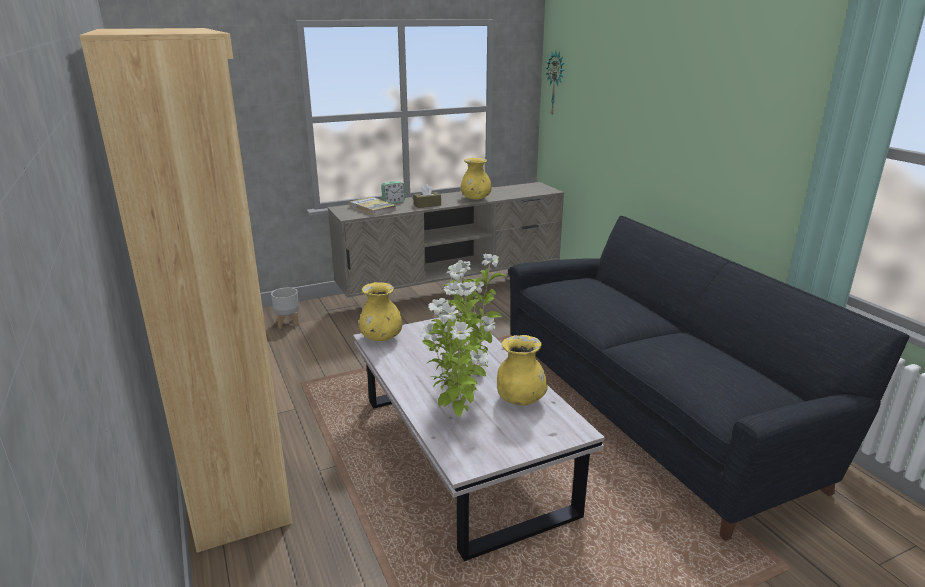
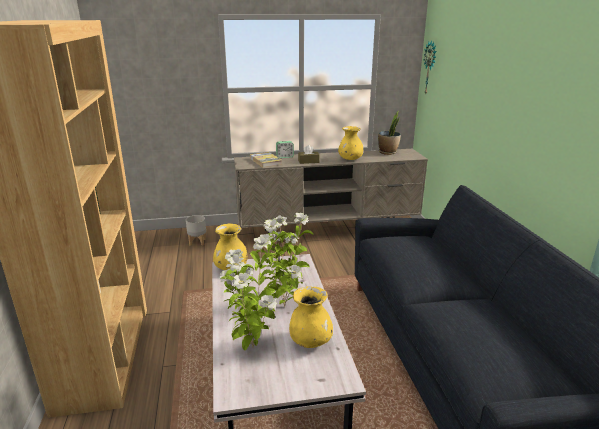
camera: 15 degrees right, 0 degrees up
none -> potted plant [378,111,401,155]

